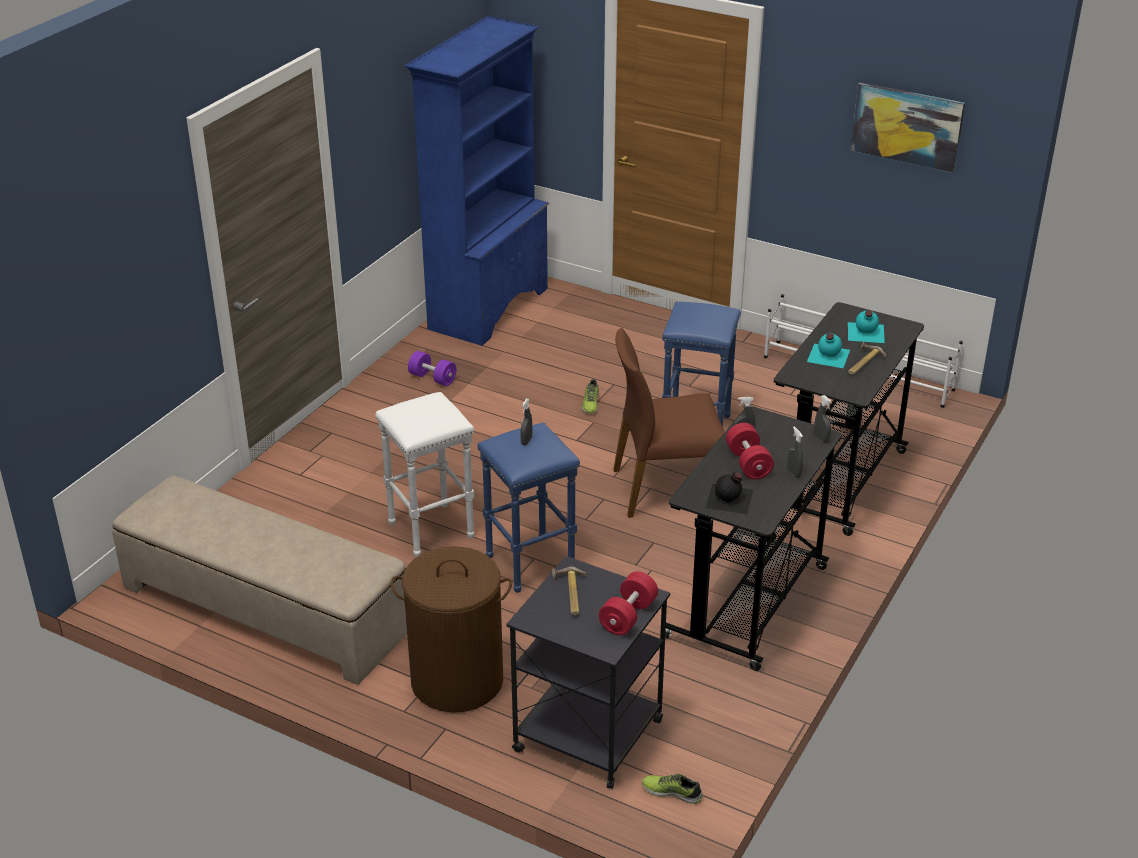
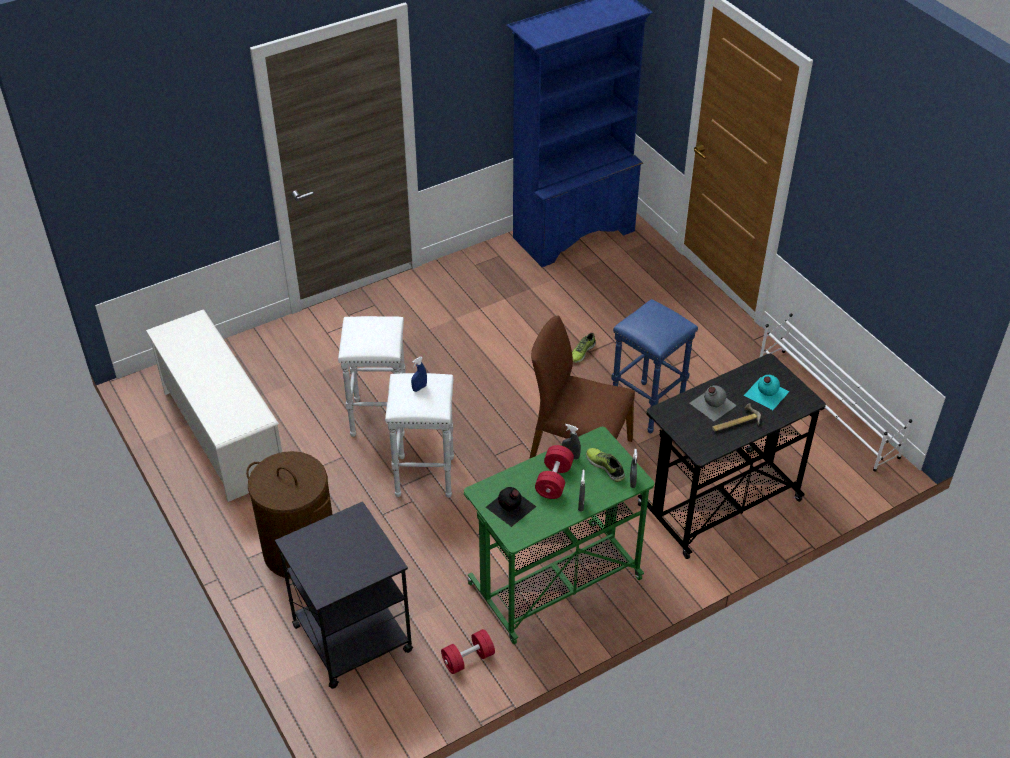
camera: 30 degrees right, 10 degrees up
beige bench [112,476,407,685] -> white shoe rack [146,309,282,502]
purple dumbbell [408,351,457,386] -> none
blue stool [477,423,580,593] -> white stool [385,373,454,498]
grey spray bottle [521,398,532,445] -> blue spray bottle [411,357,427,392]
hammer [552,567,587,615] -> none
red dumbbell [598,571,658,635] -> red dumbbell moved to [441,629,495,674]
shoe [642,774,703,804] -> shoe moved to [586,448,625,482]
black desk [665,406,842,671] -> green desk [464,427,654,644]
turquoise bottle [807,333,850,368] -> grey bottle [690,385,737,421]
picture [851,82,965,173] -> none

